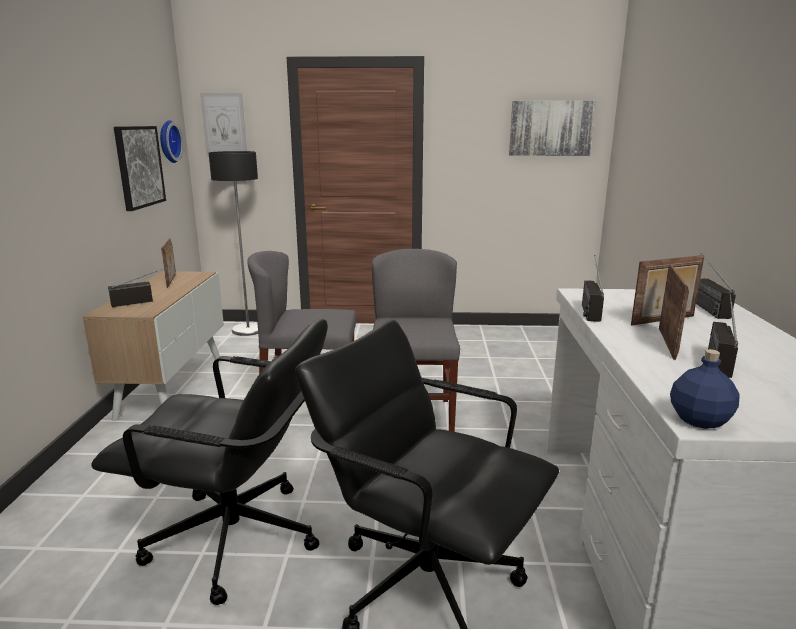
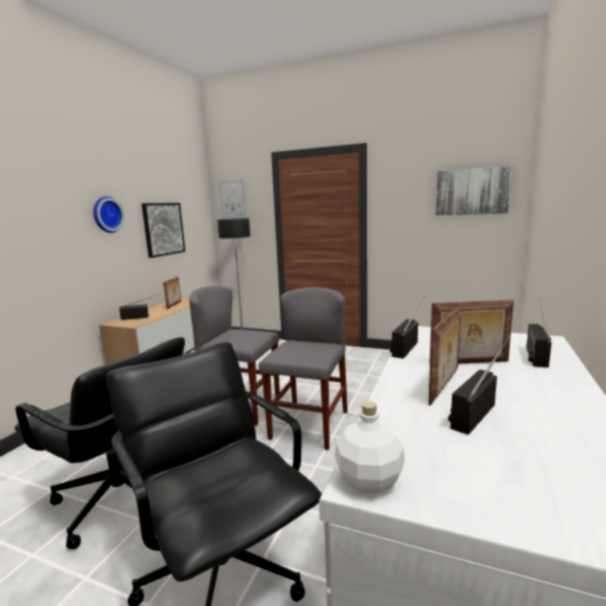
camera: 20 degrees right, 5 degrees down
wall clock [160,120,183,163] -> wall clock moved to [93,196,124,233]
blue bottle [670,349,740,429] -> white bottle [335,401,405,493]

